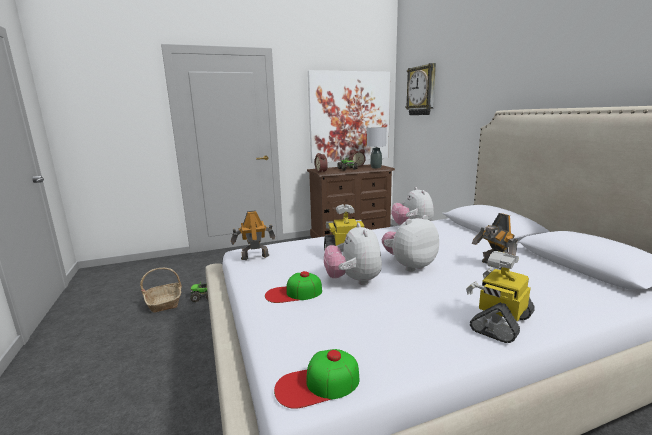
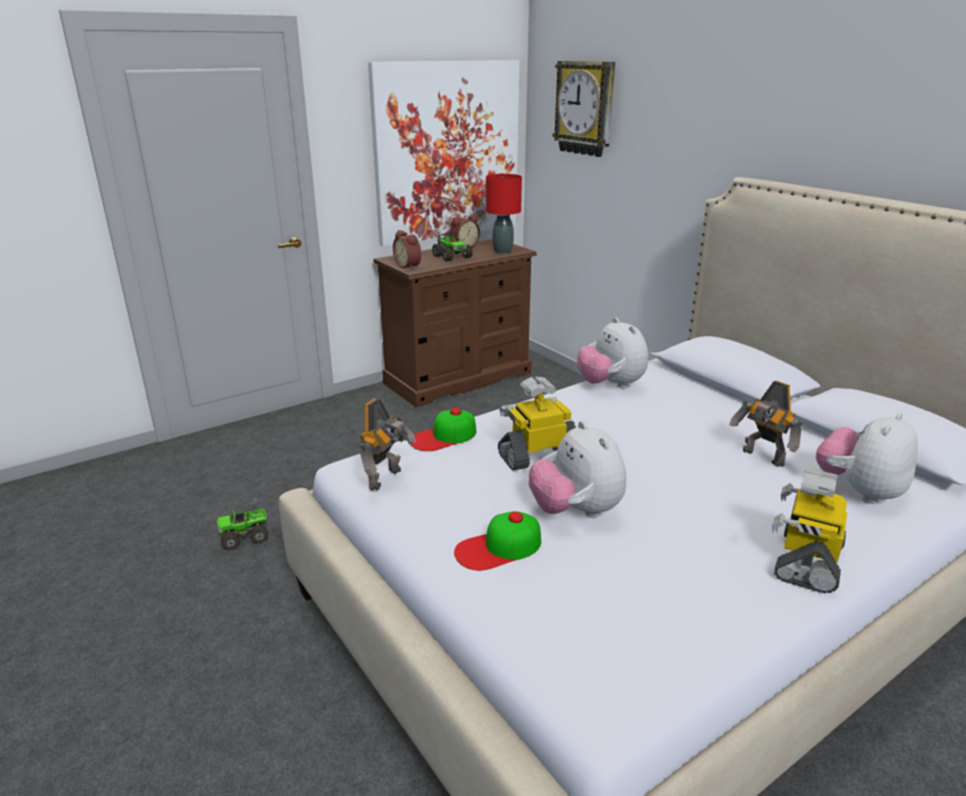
camera: 15 degrees left, 10 degrees up
basket [140,268,182,312] -> none
toy robot [231,210,275,260] -> toy robot turned 150 degrees clockwise [359,398,416,491]
cap [274,349,359,409] -> cap moved to [409,408,476,451]
grey table lamp [367,127,386,168] -> red table lamp [486,174,522,253]
plush toy [382,215,439,272] -> plush toy moved to [816,412,918,504]

